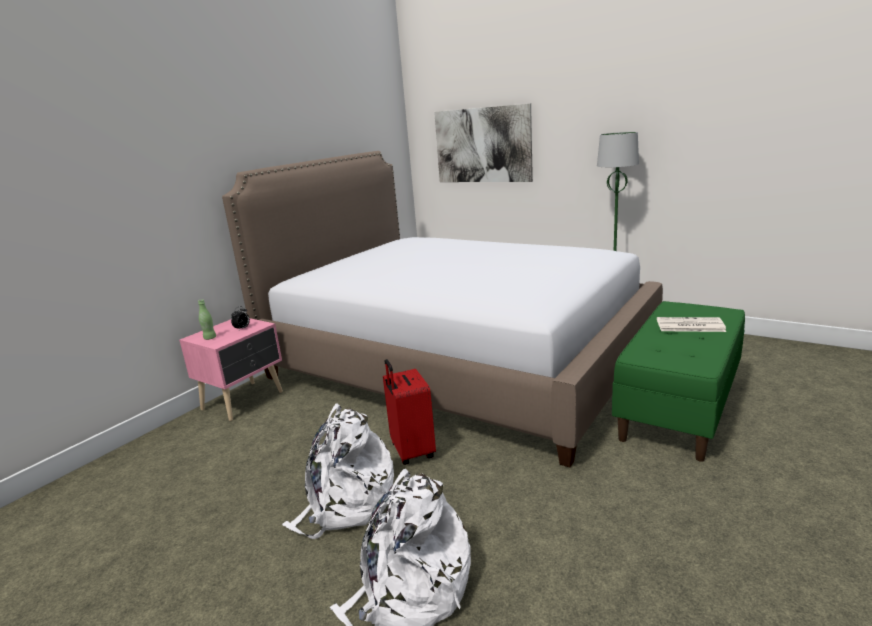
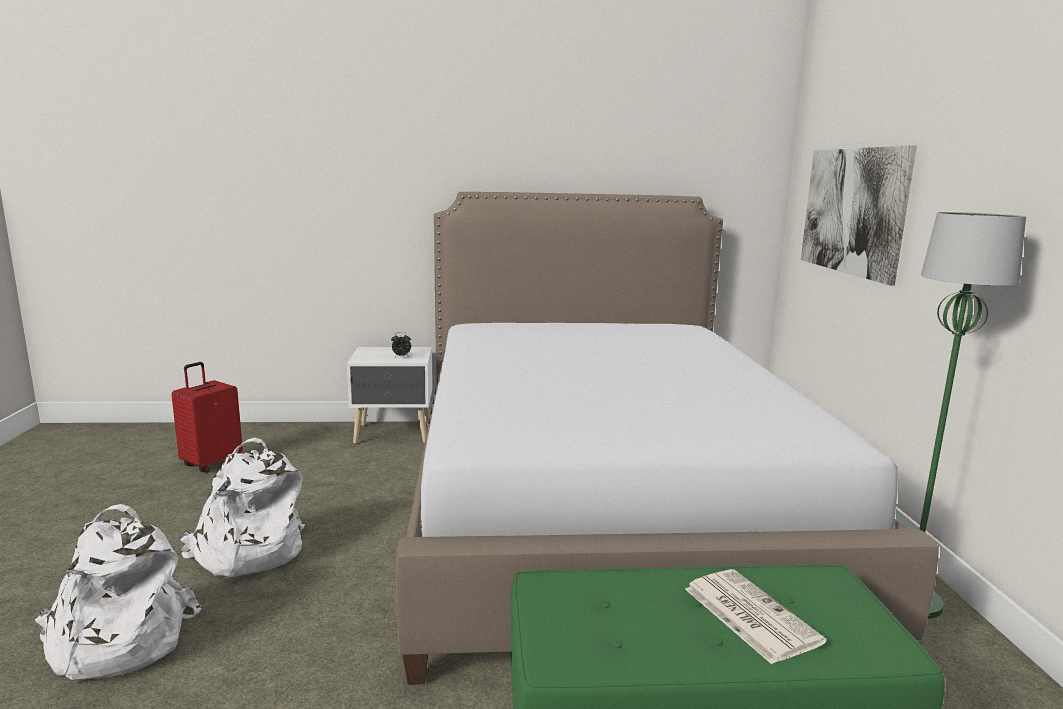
camera: 50 degrees right, 5 degrees down
pink nightstand [179,318,283,421] -> white nightstand [347,347,433,444]
green bottle [198,299,216,340] -> none
red suitcase [383,359,436,465] -> red suitcase moved to [171,362,243,473]

